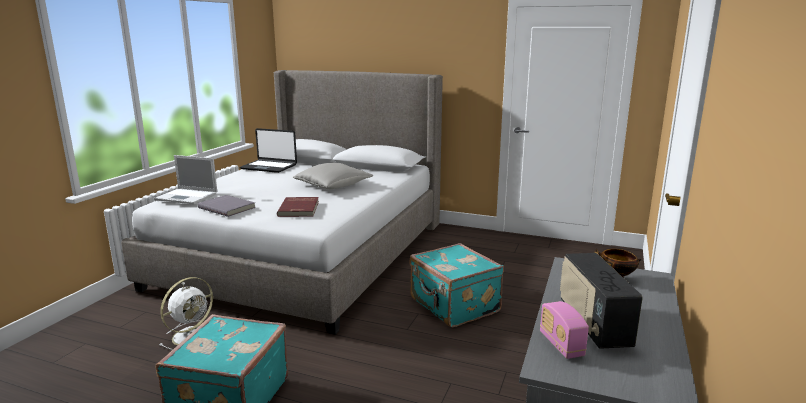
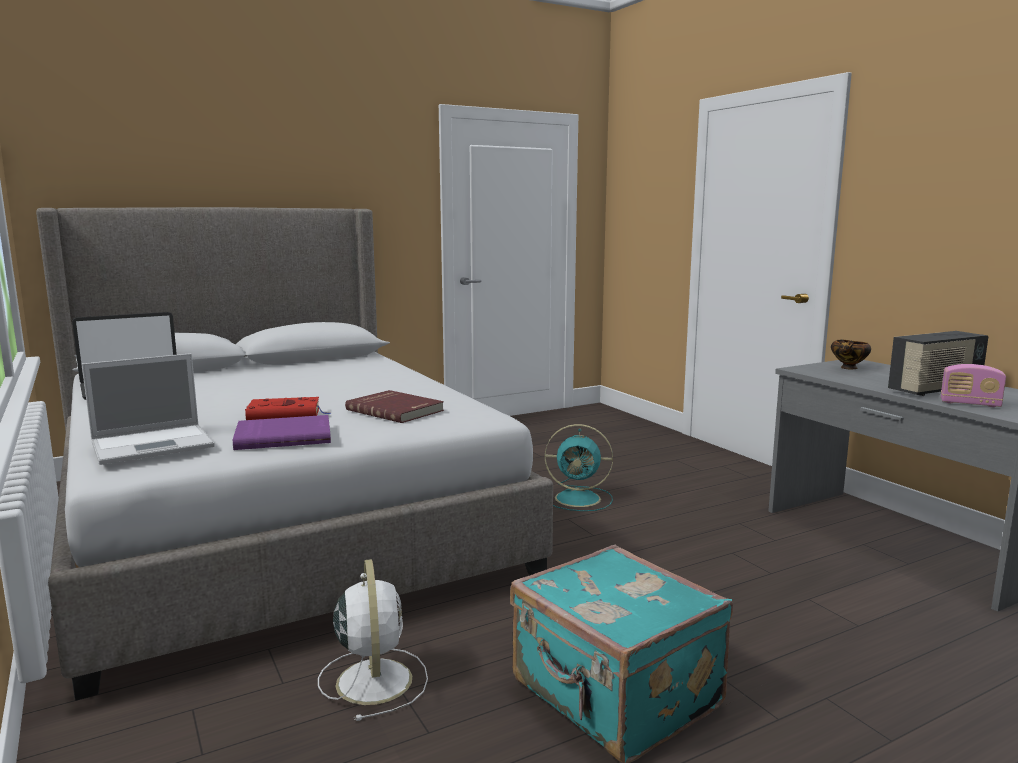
camera: 50 degrees left, 5 degrees down
grey book [198,195,256,217] -> purple book [233,415,331,450]
grey pillow [293,163,373,189] -> none
turquoise suitcase [410,243,504,327] -> turquoise fan [545,424,613,511]
radio [560,253,642,349] -> radio turned 60 degrees counterclockwise [888,331,988,396]
none -> red book [245,397,330,420]

